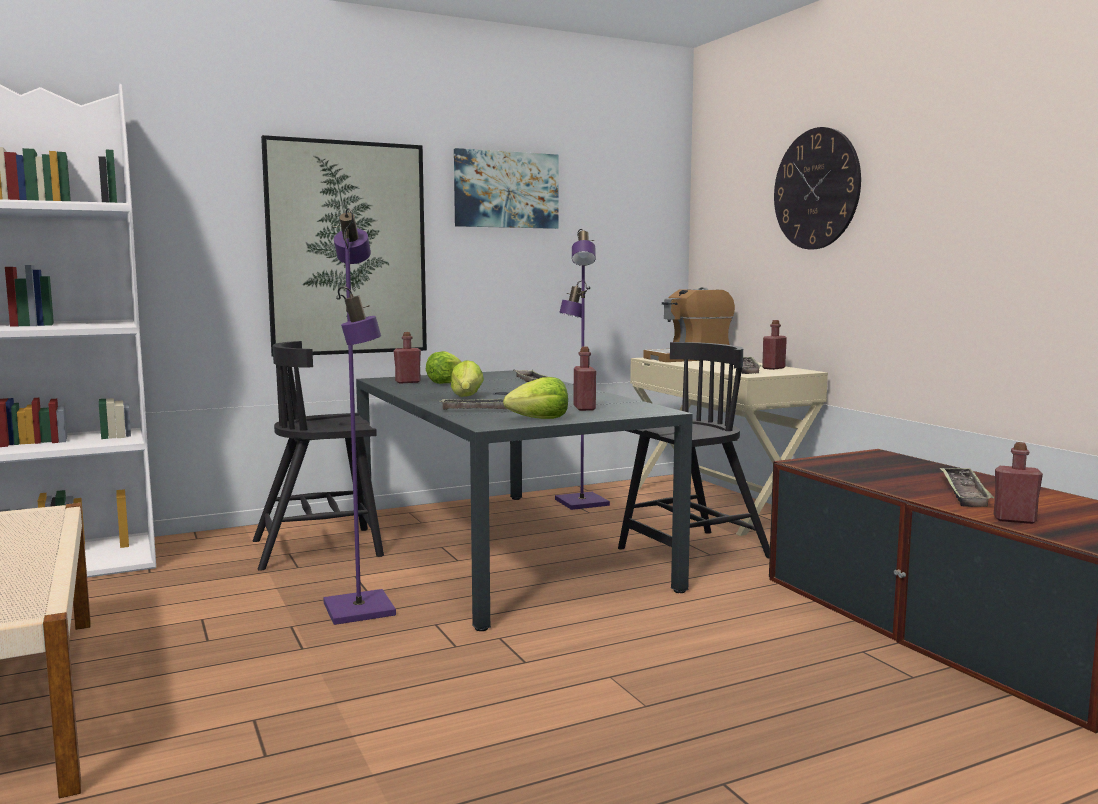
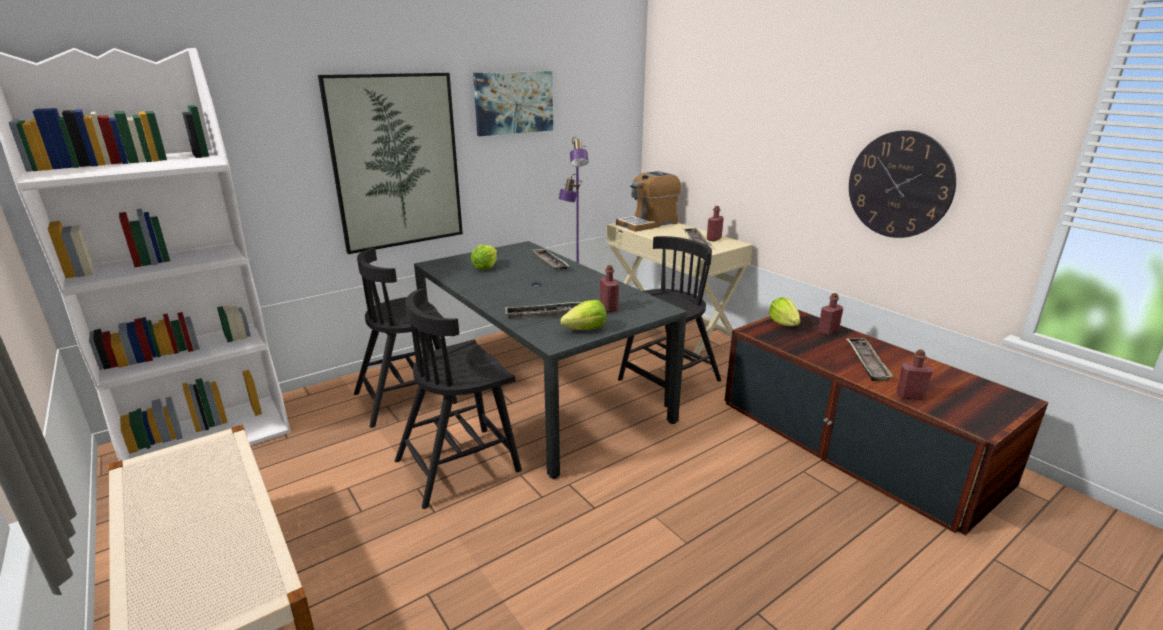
camera: 10 degrees left, 15 degrees up
purple floor lamp [323,208,396,625] -> black chair [395,288,522,509]
red bottle [394,332,421,384] -> red bottle moved to [818,293,843,336]
lettuce [451,360,484,397] -> lettuce moved to [768,297,800,326]
wall clock [774,127,861,249] -> wall clock moved to [849,130,956,238]

